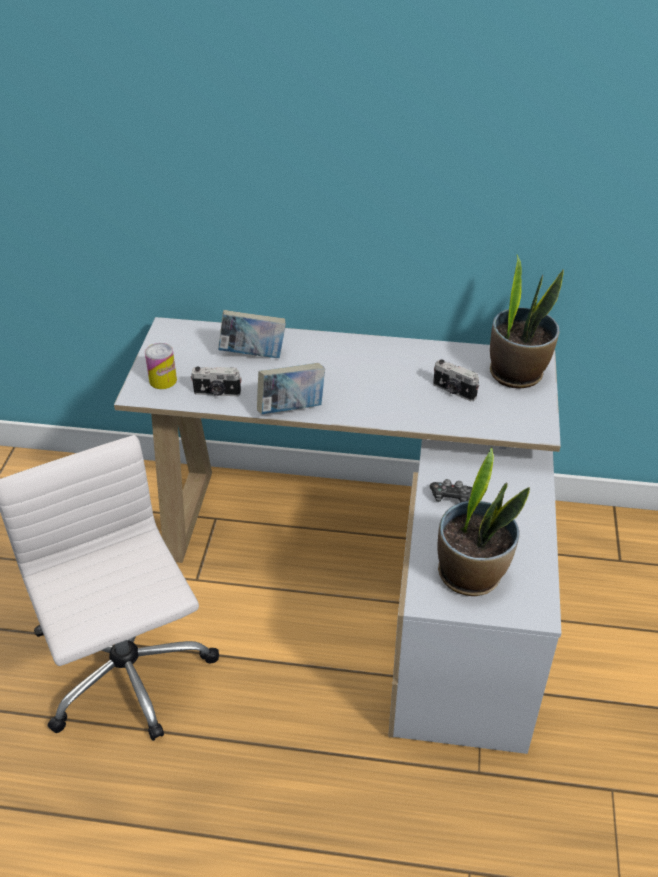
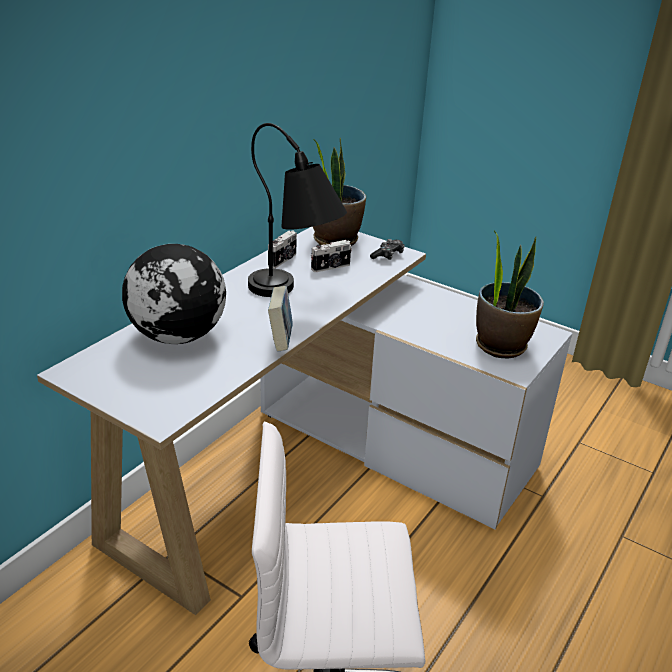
camera: 65 degrees left, 10 degrees down
can [145,343,177,389] -> none
camera [191,366,242,396] -> camera moved to [268,231,297,268]
book [218,310,286,358] -> globe [122,244,226,344]
game controller [430,479,473,503] -> game controller moved to [370,239,405,260]
none -> black table lamp [248,123,347,297]

